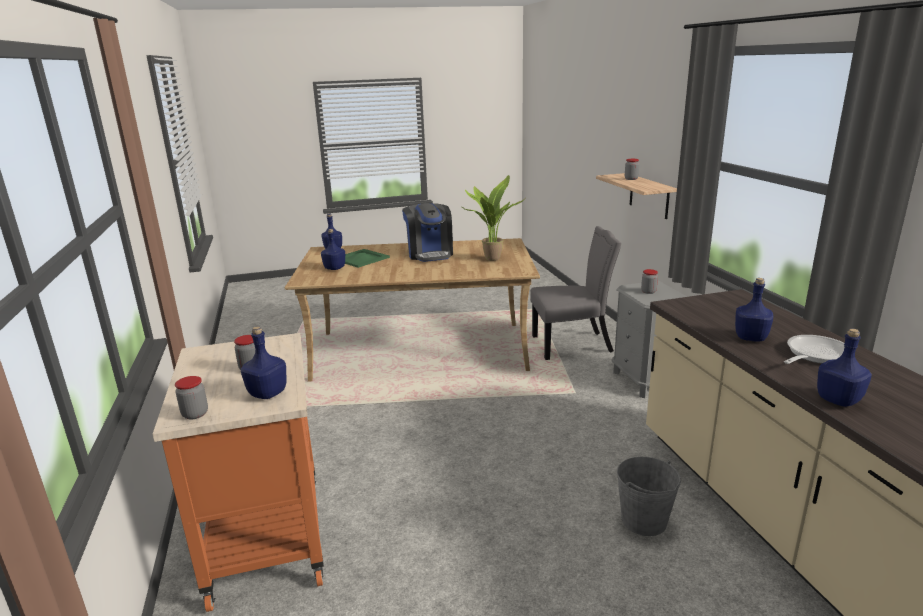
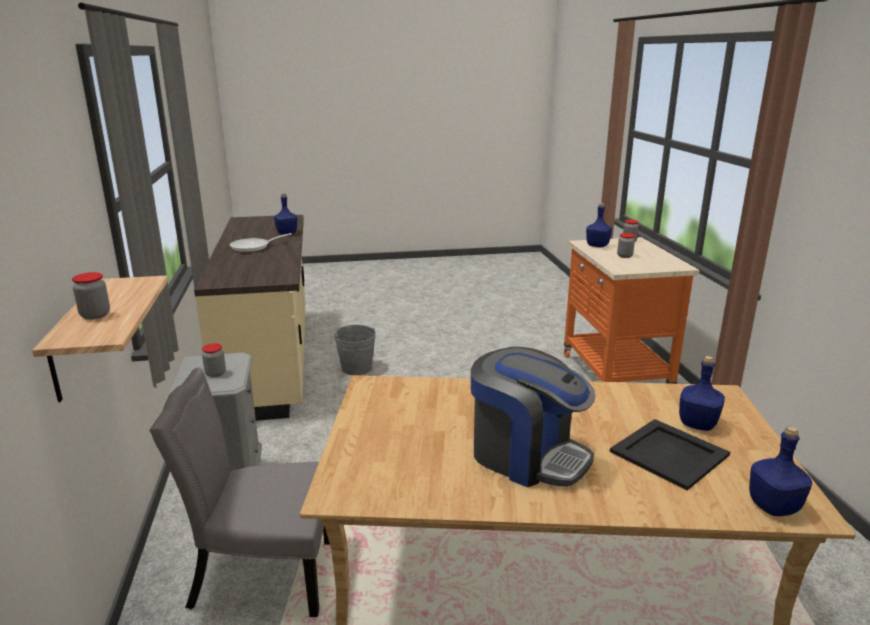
camera: 175 degrees left, 0 degrees up
green tray [345,249,390,268] -> black tray [610,419,730,491]
coffee machine [402,203,453,262] -> coffee machine turned 135 degrees clockwise [471,347,595,487]
potted plant [462,175,524,261] -> none
blue bottle [735,278,773,341] -> none

